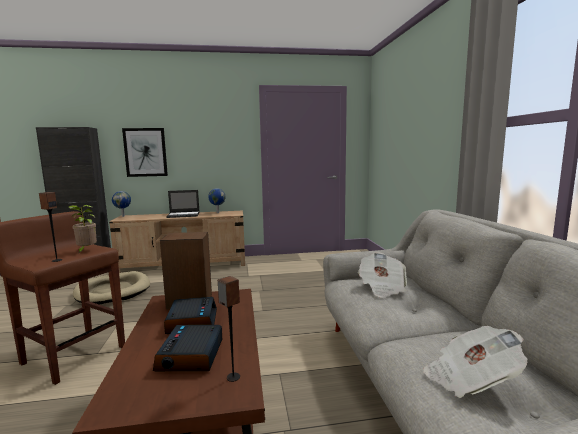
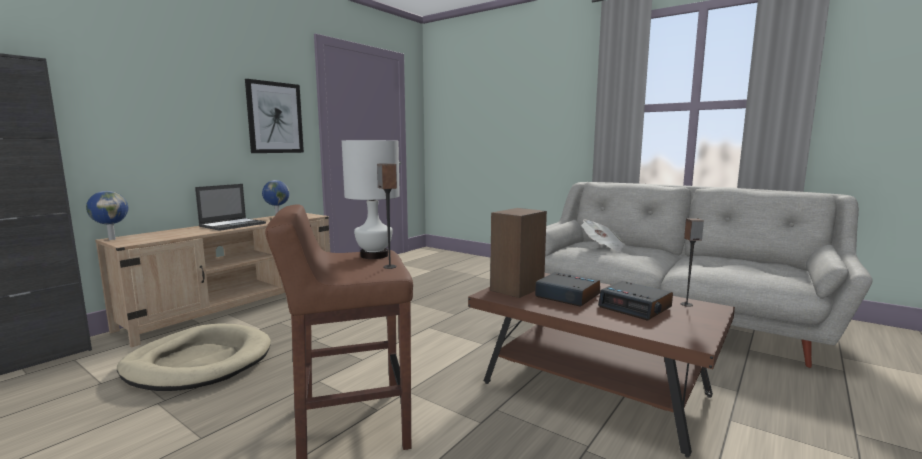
camera: 45 degrees left, 0 degrees up
potted plant [68,205,97,254] -> white table lamp [342,140,400,259]
picture [122,128,168,177] -> picture moved to [245,79,304,153]
newspaper [423,326,527,398] -> none

